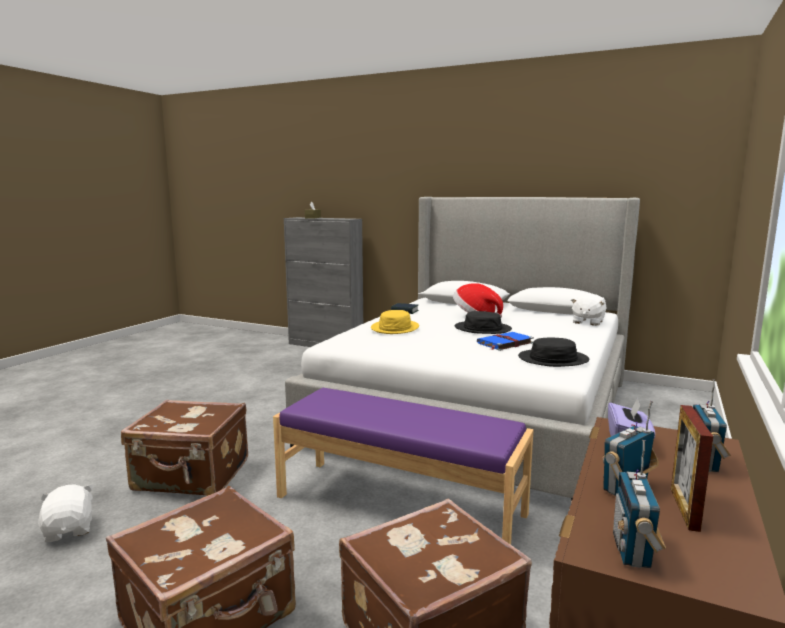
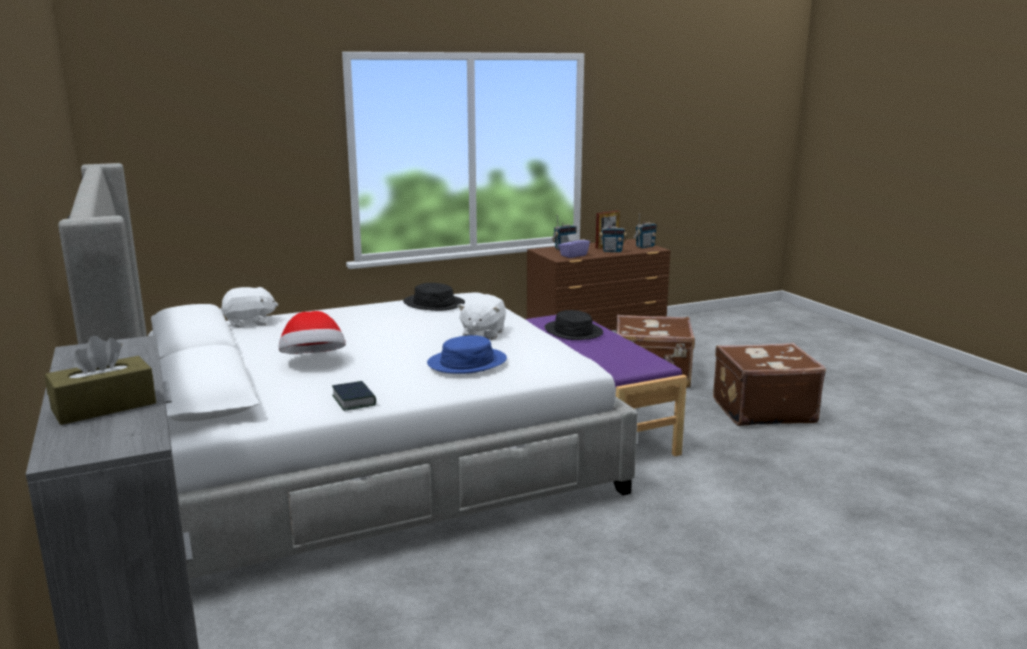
camera: 140 degrees left, 5 degrees up
white plush toy [38,484,94,542] -> white plush toy moved to [457,294,506,340]
brown suitcase [121,399,248,496] -> none
yellow hat [371,310,419,334] -> blue hat [427,335,507,374]
black hat [455,311,512,334] -> black hat moved to [545,310,603,340]
blue book [477,332,534,351] -> none

